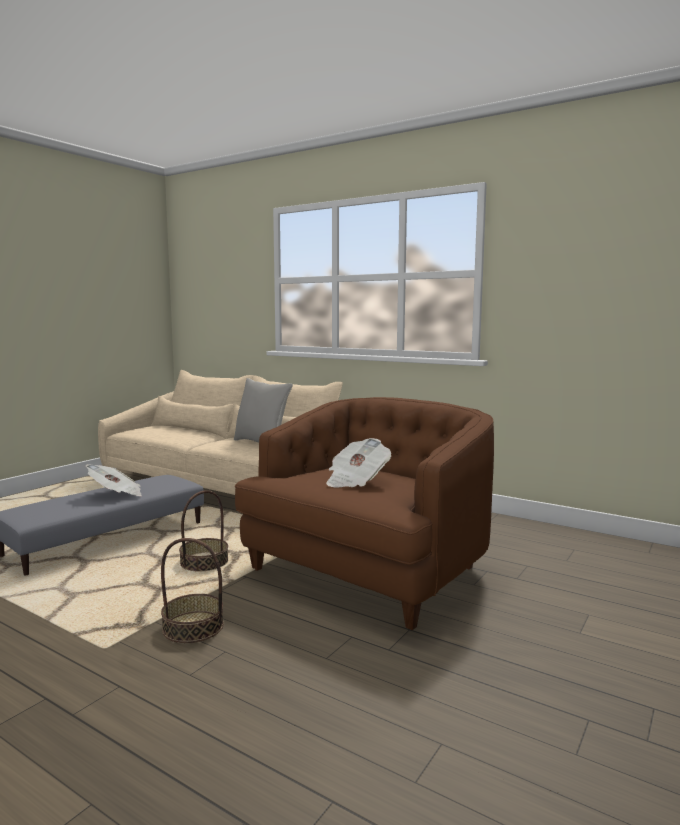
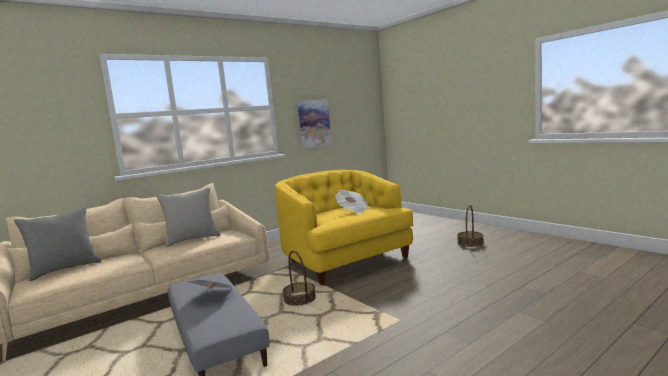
camera: 70 degrees left, 0 degrees up
basket [161,538,224,643] -> basket moved to [457,205,483,247]
brown armchair [235,397,494,630] -> yellow armchair [275,170,414,285]
none -> grey pillow [14,208,101,281]
none -> picture [298,99,332,148]

